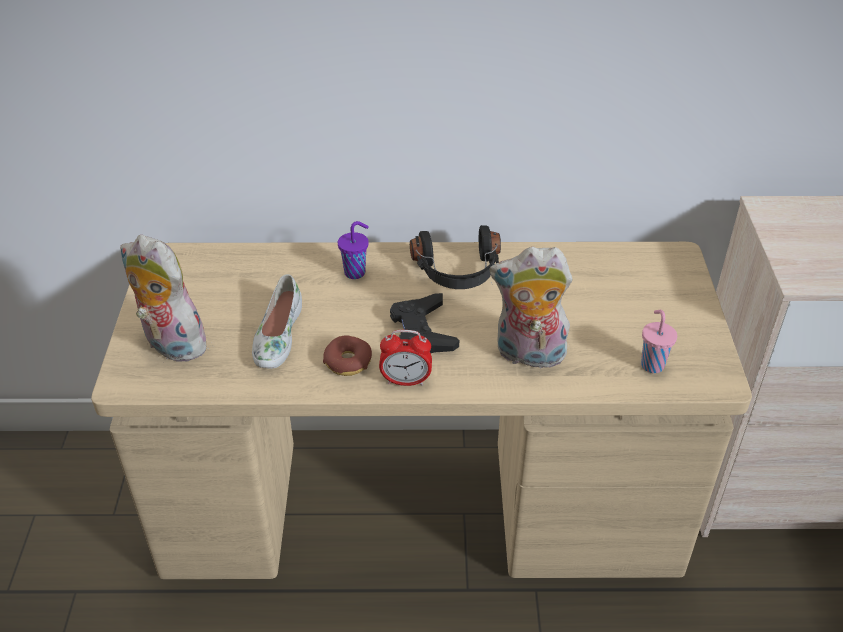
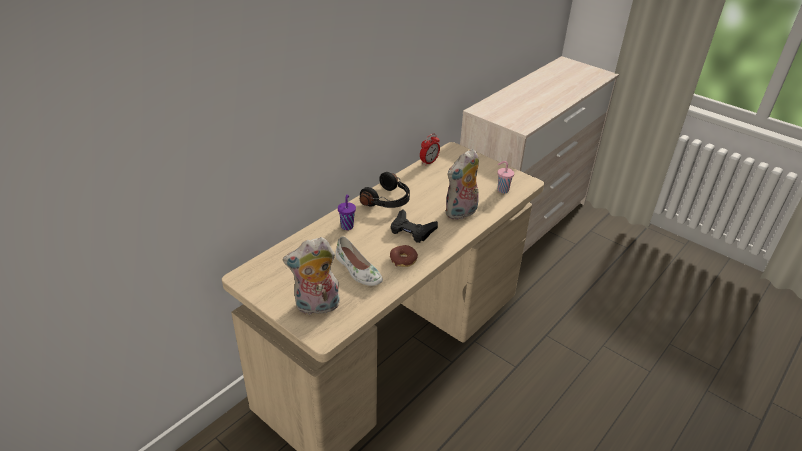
camera: 50 degrees left, 5 degrees down
alarm clock [379,330,432,386] -> alarm clock moved to [420,133,440,166]

